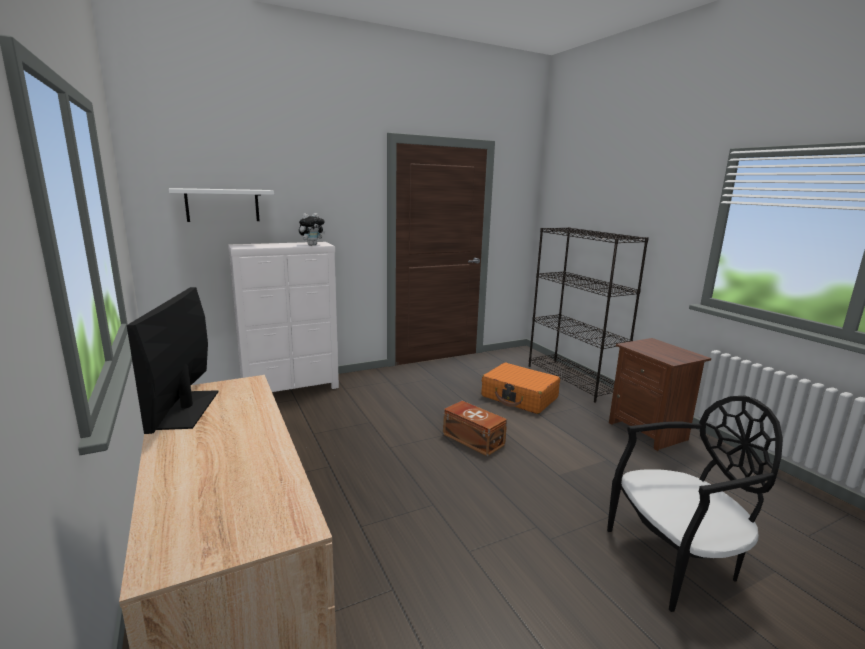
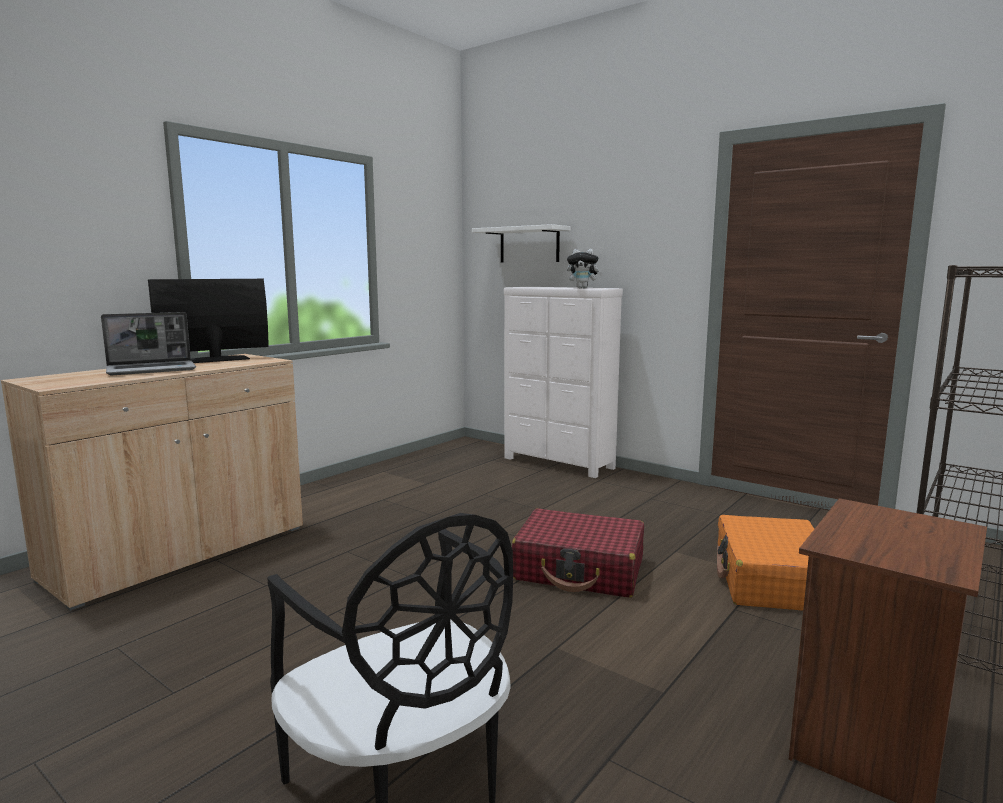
camera: 65 degrees right, 5 degrees down
brown storage box [443,401,507,456] -> red suitcase [512,508,644,598]
none -> laptop [101,312,196,375]

